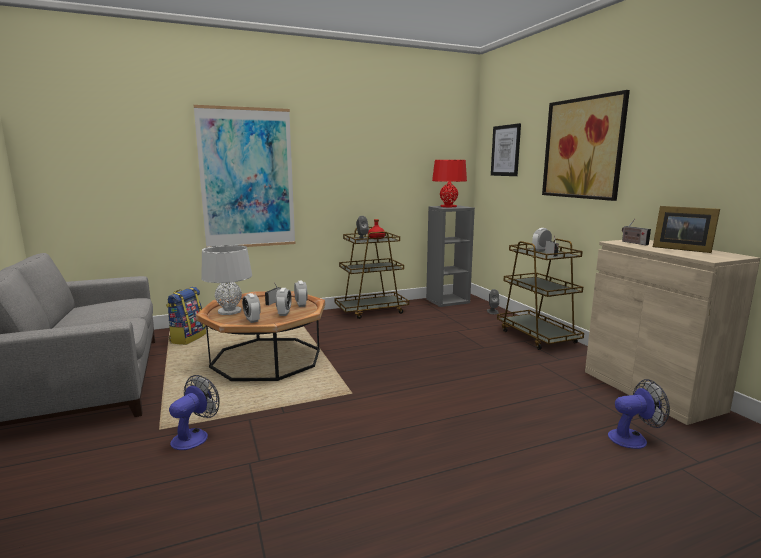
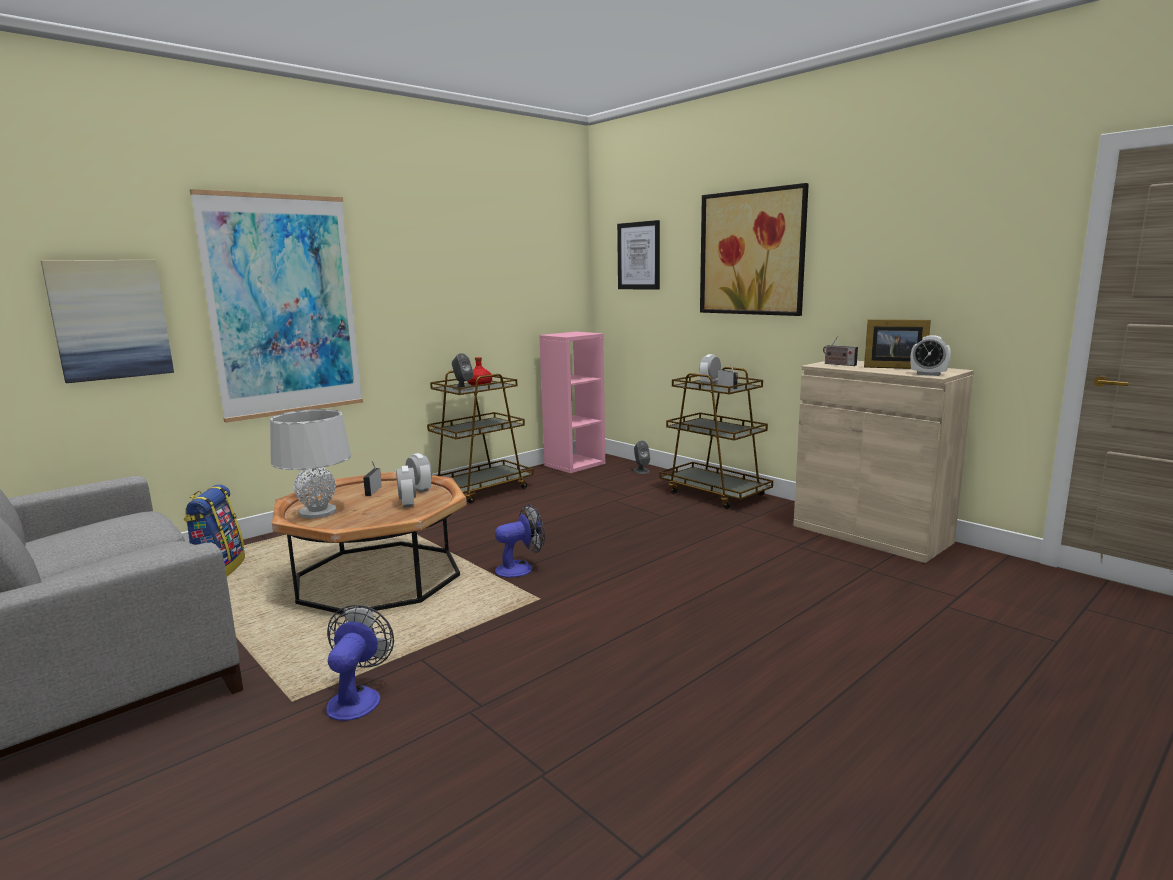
camera: 20 degrees left, 0 degrees up
alarm clock [242,293,261,323] -> alarm clock moved to [910,335,951,376]
grey bookcase [426,205,475,307] -> pink bookcase [539,332,605,473]
red table lamp [432,160,467,207] -> none
fan [608,379,670,449] -> fan moved to [495,504,545,578]
none -> picture [41,260,174,383]

